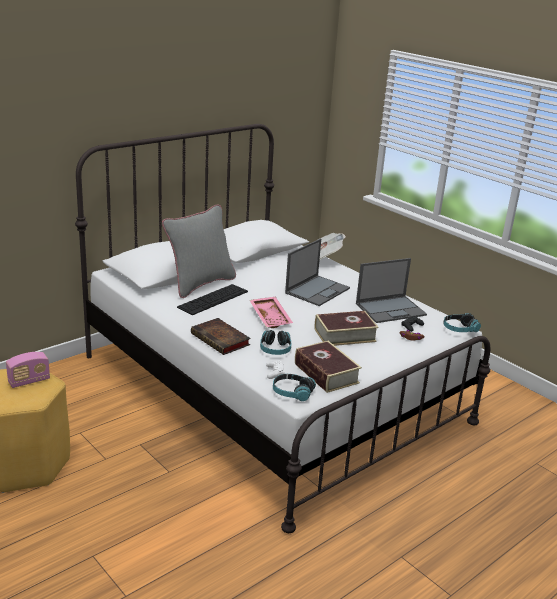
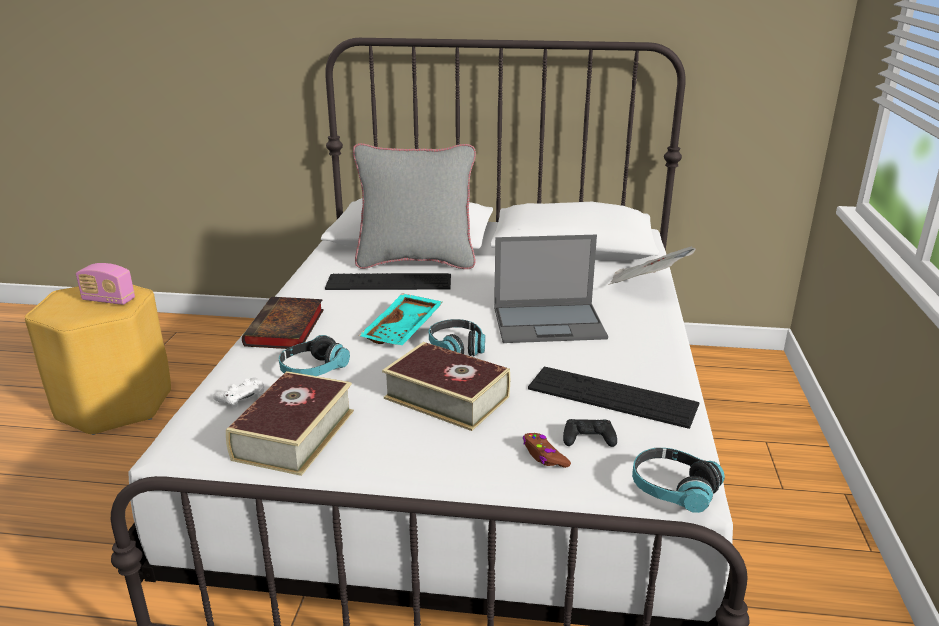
camera: 50 degrees right, 0 degrees up
pink tray [250,297,293,328] -> turquoise tray [359,293,443,345]
headphones [273,374,316,401] -> headphones moved to [429,319,485,356]
laptop [356,258,427,323] -> keyboard [528,367,699,429]

